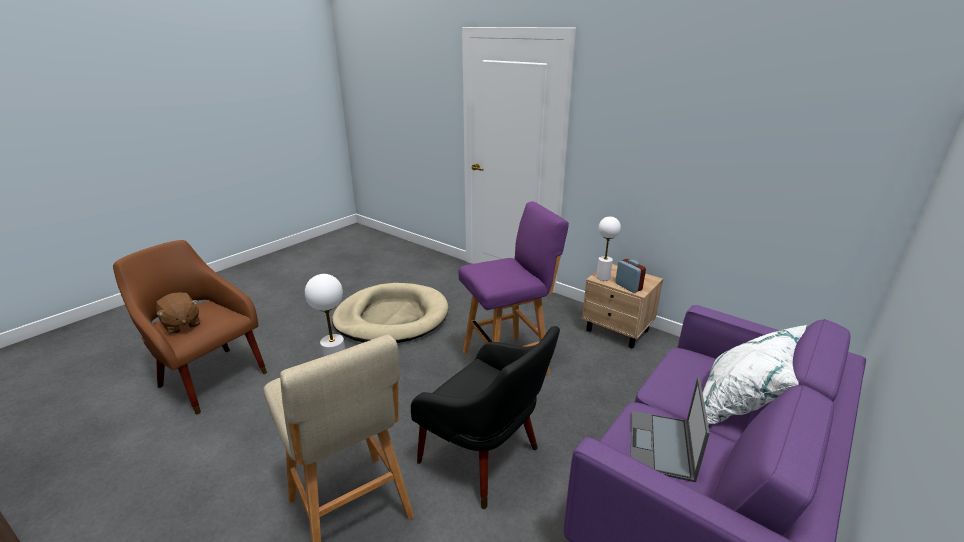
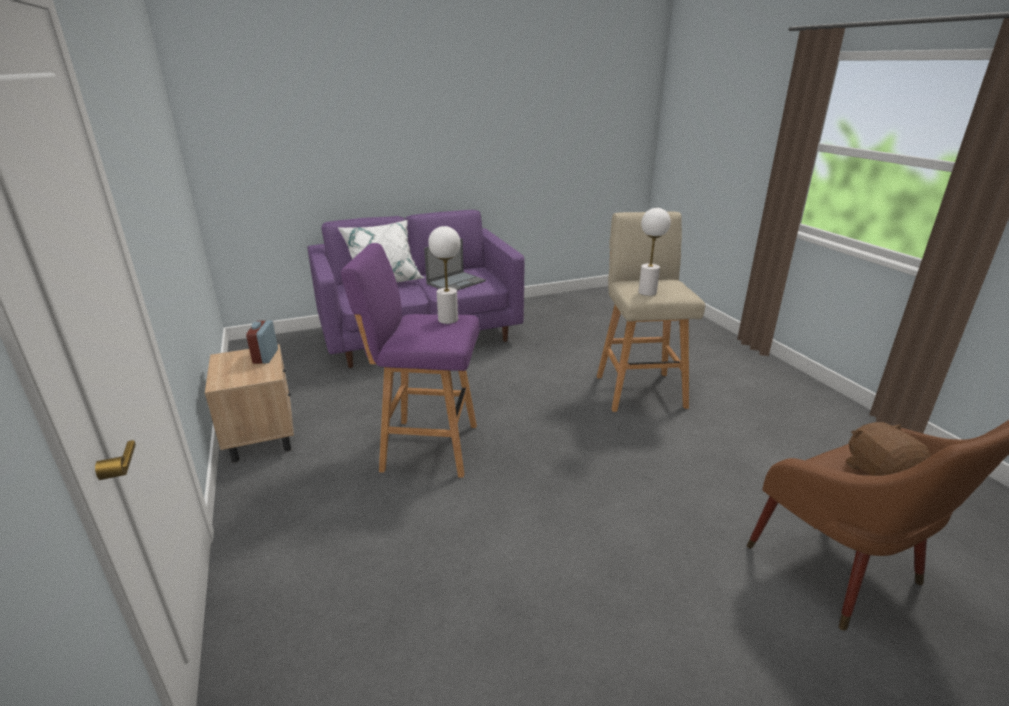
camera: 150 degrees left, 0 degrees up
beige dog bed [332,283,449,343] -> none
black armchair [411,326,560,509] -> none
white table lamp [596,217,621,281] -> white table lamp moved to [428,226,461,324]

